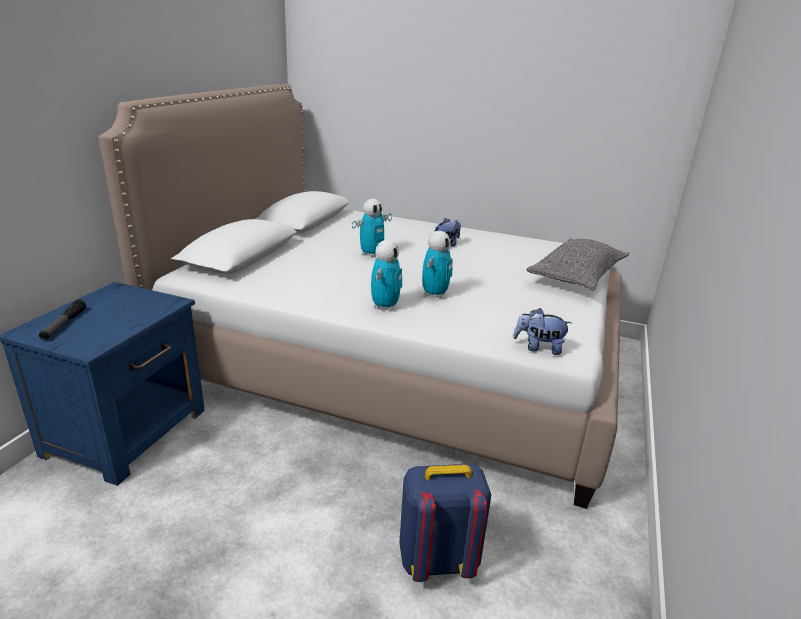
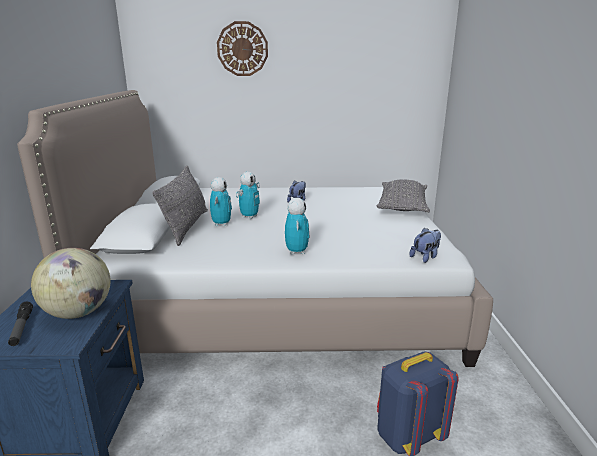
camera: 20 degrees left, 5 degrees down
toy robot [422,231,453,299] -> toy robot moved to [210,177,232,226]
plush toy [513,308,572,355] -> plush toy turned 150 degrees clockwise [409,228,441,263]
none -> globe [31,248,111,319]
none -> grey pillow [152,166,208,246]
none -> wall clock [217,21,268,76]

